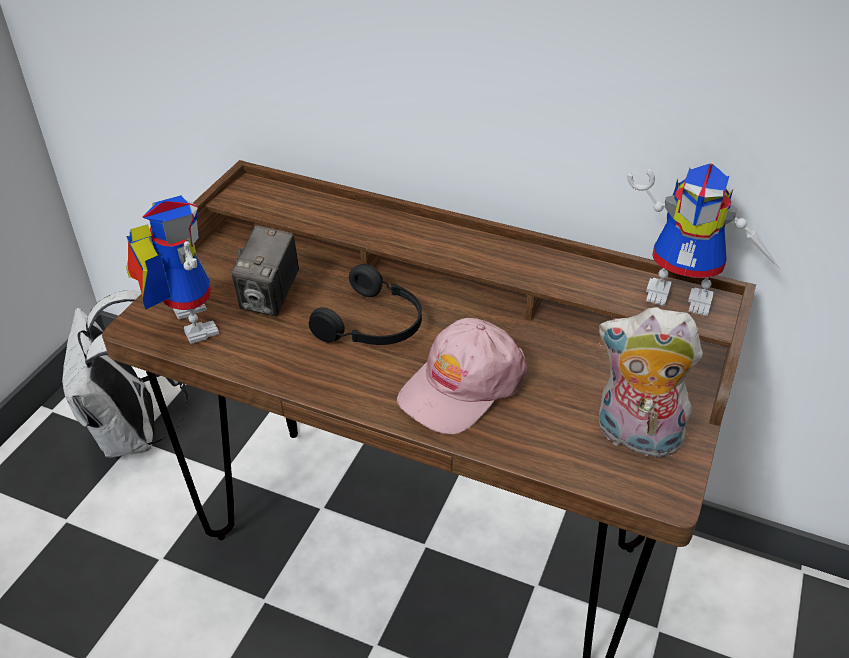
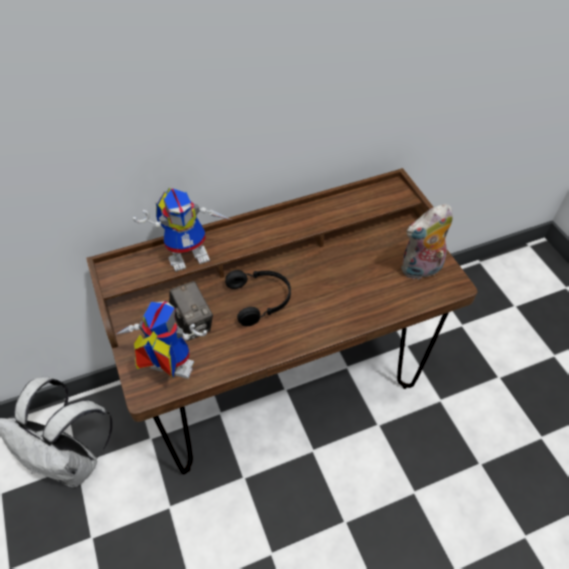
camera: 45 degrees left, 10 degrees up
pink cap [397,318,528,435] -> none
toy robot [627,163,780,316] -> toy robot moved to [133,187,231,272]

